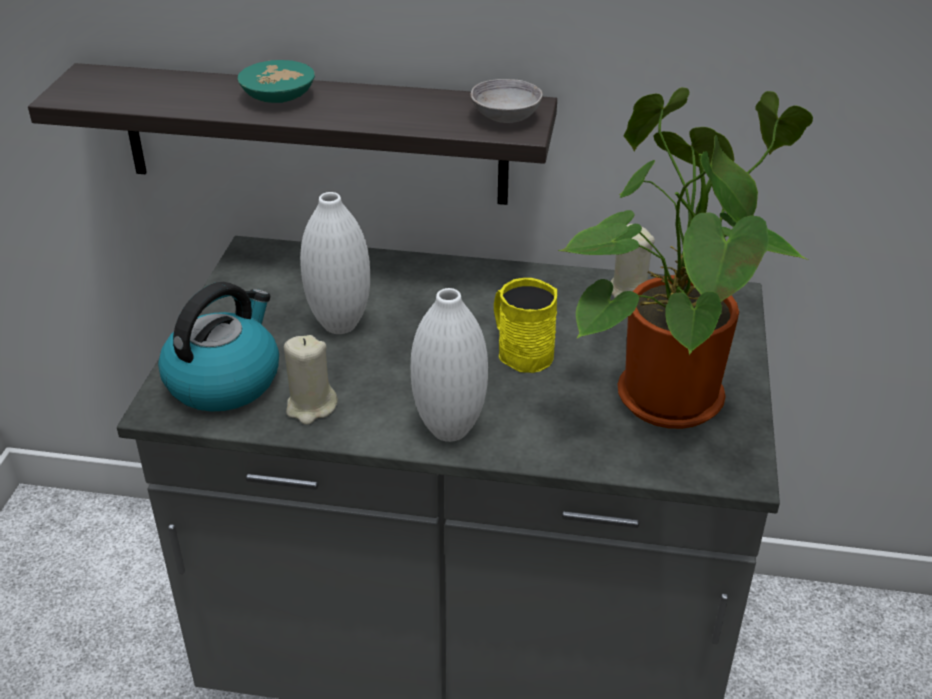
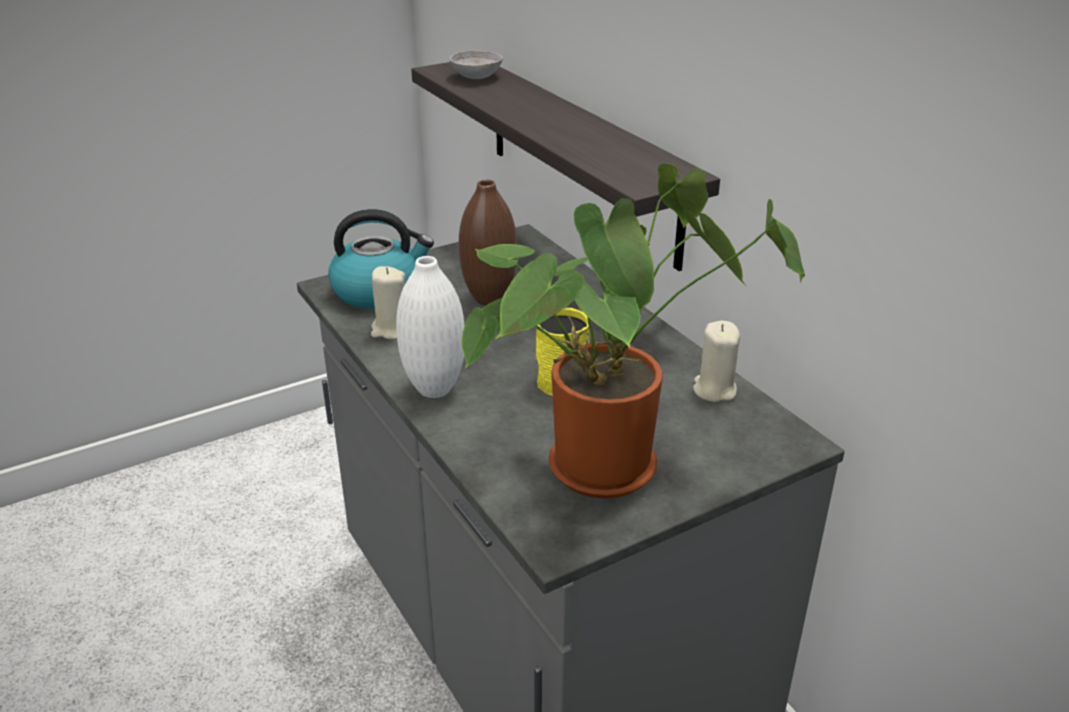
camera: 50 degrees right, 5 degrees down
turquoise bowl [238,60,315,103] -> none
white vase [300,192,370,334] -> brown vase [459,180,517,306]
grey bowl [470,79,543,123] -> grey bowl moved to [449,51,503,79]

